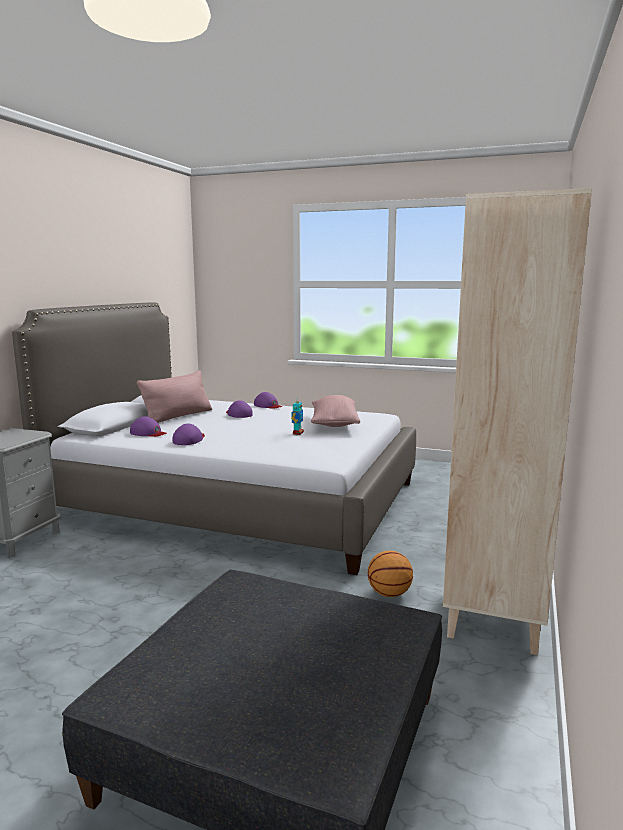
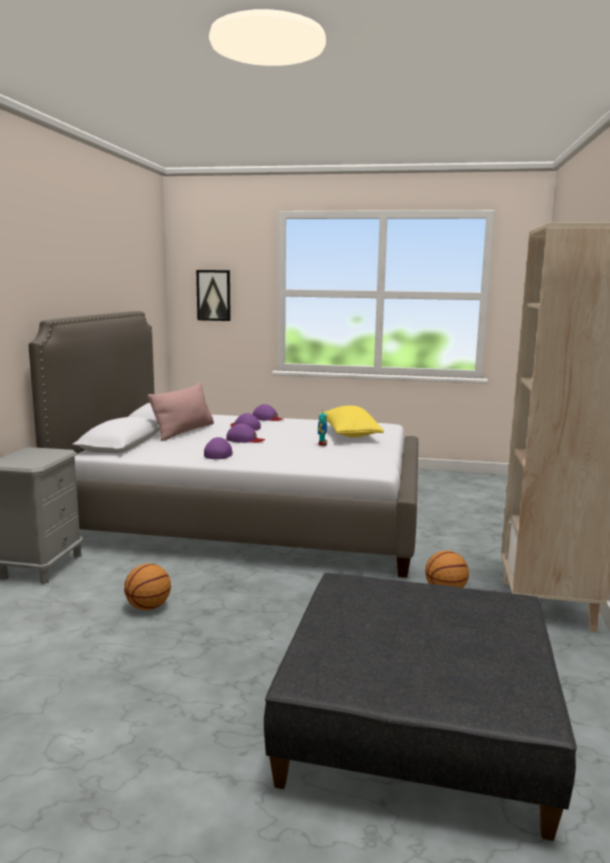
camera: 10 degrees left, 0 degrees up
purple cap [130,416,167,437] -> purple cap moved to [226,423,265,443]
pink pillow [311,395,360,427] -> yellow pillow [324,406,384,437]
none -> basketball [124,563,171,610]
none -> picture [196,270,231,321]

